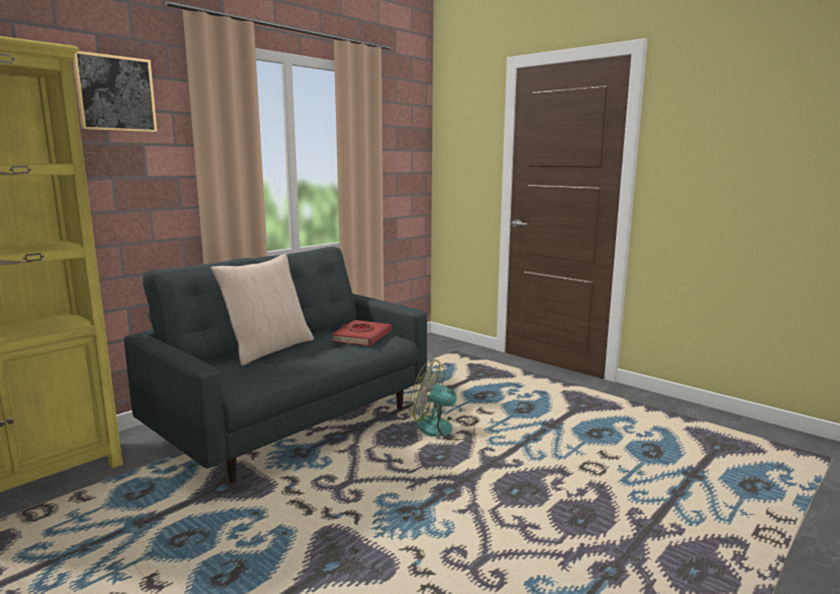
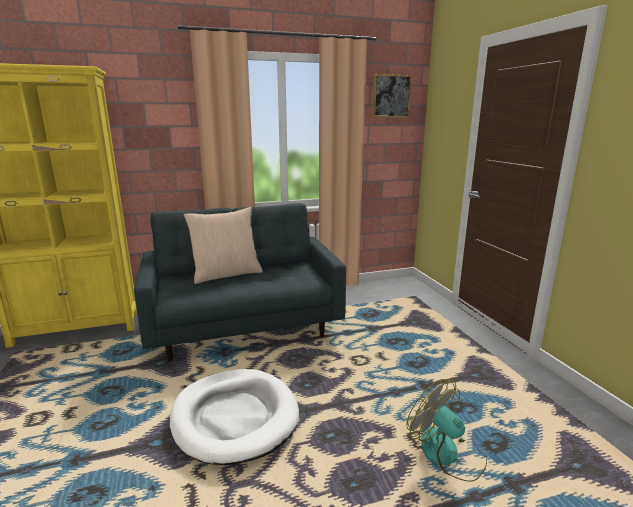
camera: 30 degrees right, 5 degrees up
picture [73,51,157,132] -> picture moved to [373,74,412,117]
red book [332,320,392,346] -> none
fan [409,360,475,440] -> fan moved to [406,379,487,482]
none -> white dog bed [170,369,299,465]

